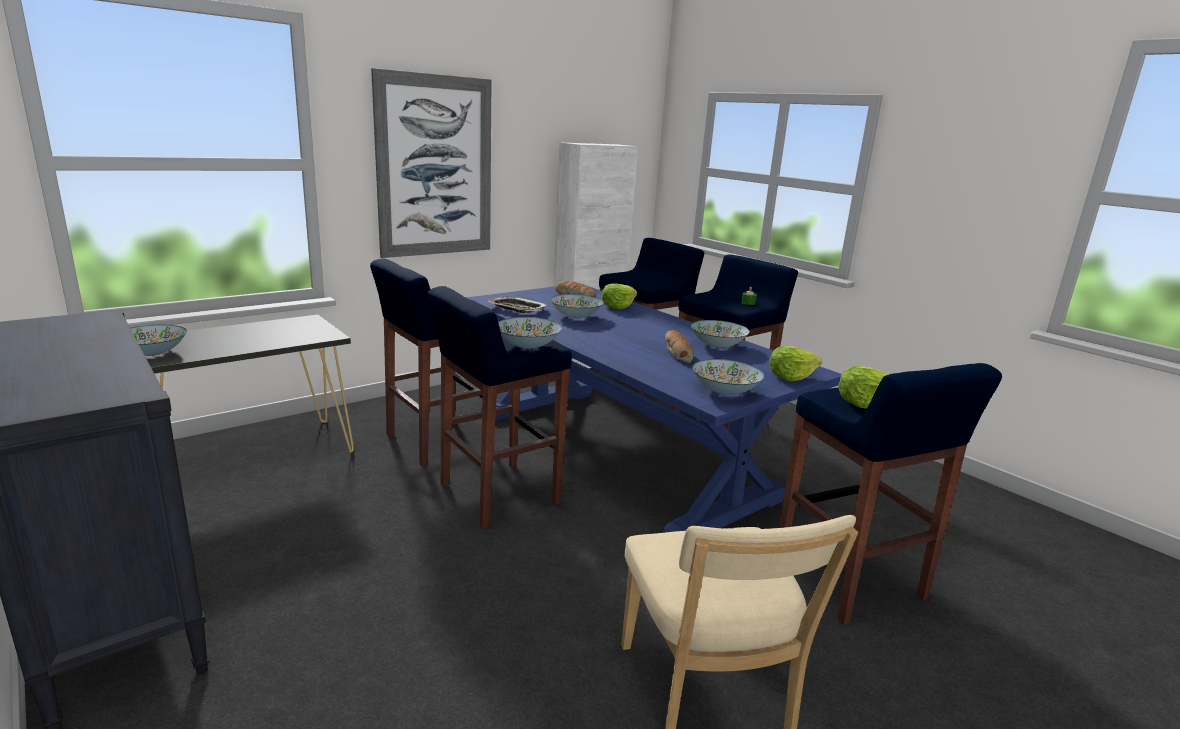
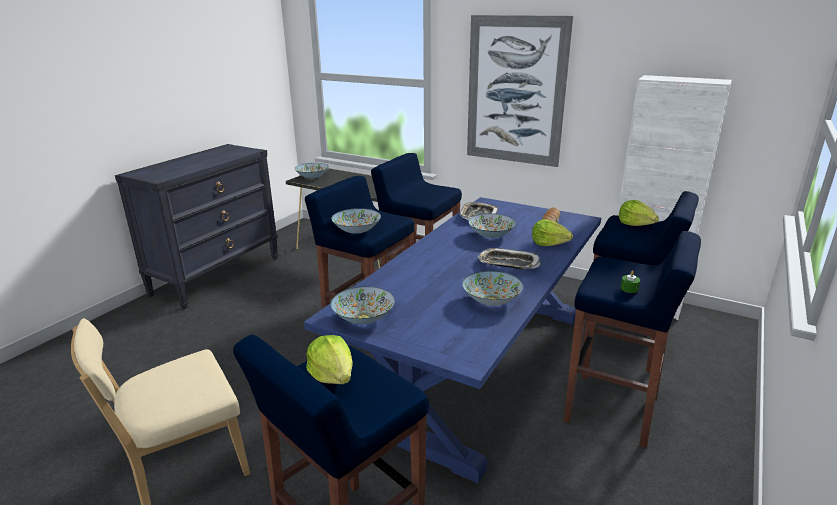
camera: 70 degrees right, 5 degrees up
bread [665,330,694,363] -> none
lettuce [770,346,822,381] -> lettuce moved to [619,200,659,226]
none -> tray [478,248,541,270]

